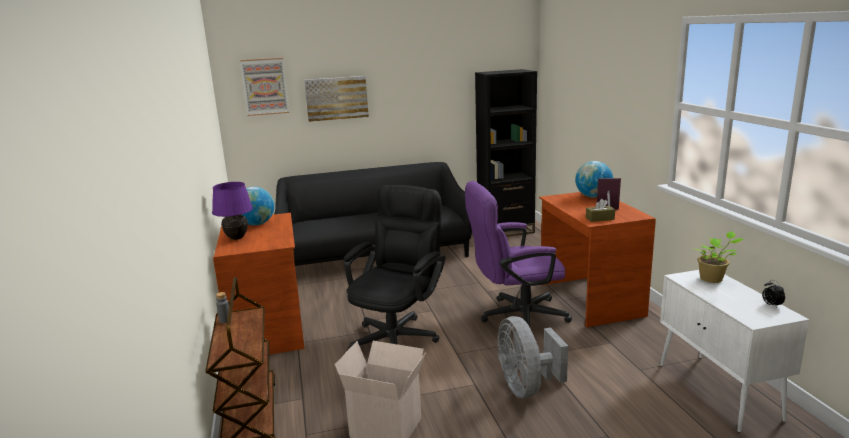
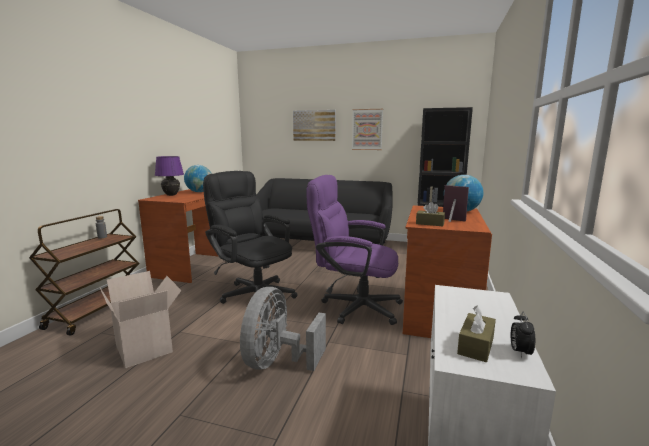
camera: 30 degrees right, 5 degrees down
picture [240,58,289,116] -> picture moved to [352,109,383,150]
black office chair [344,185,446,351] -> black office chair turned 105 degrees counterclockwise [203,171,298,308]
potted plant [695,231,743,283] -> none
none -> brown tissue box [457,305,496,362]

